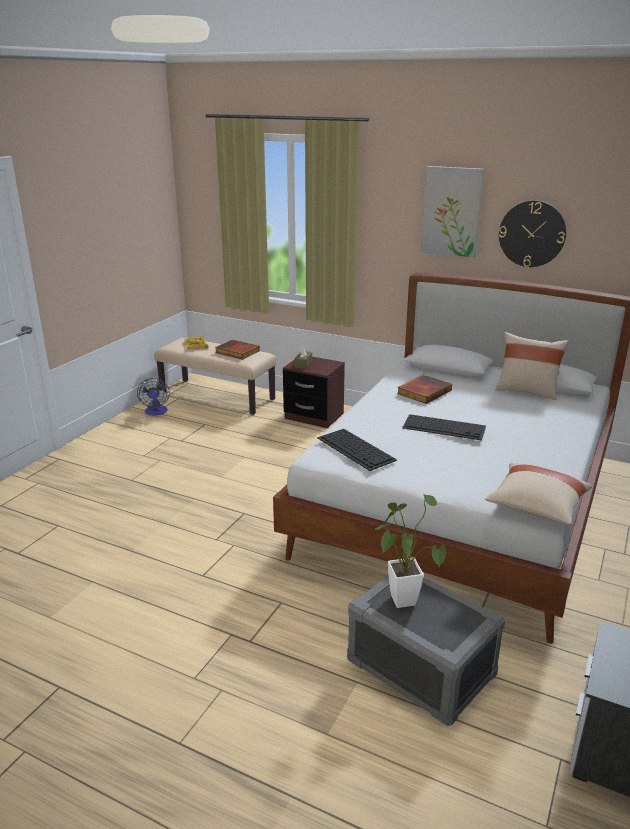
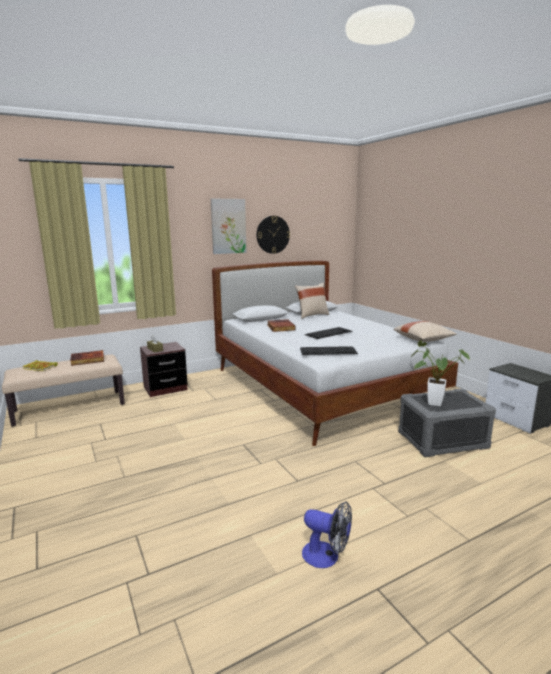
camera: 55 degrees left, 10 degrees down
fan [137,378,170,415] -> fan moved to [302,501,352,568]

